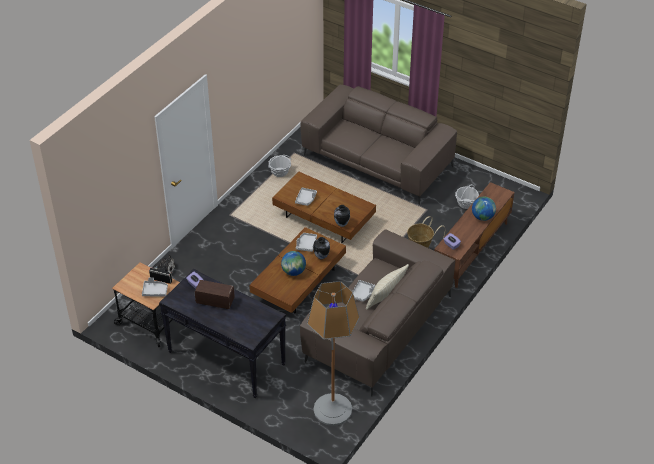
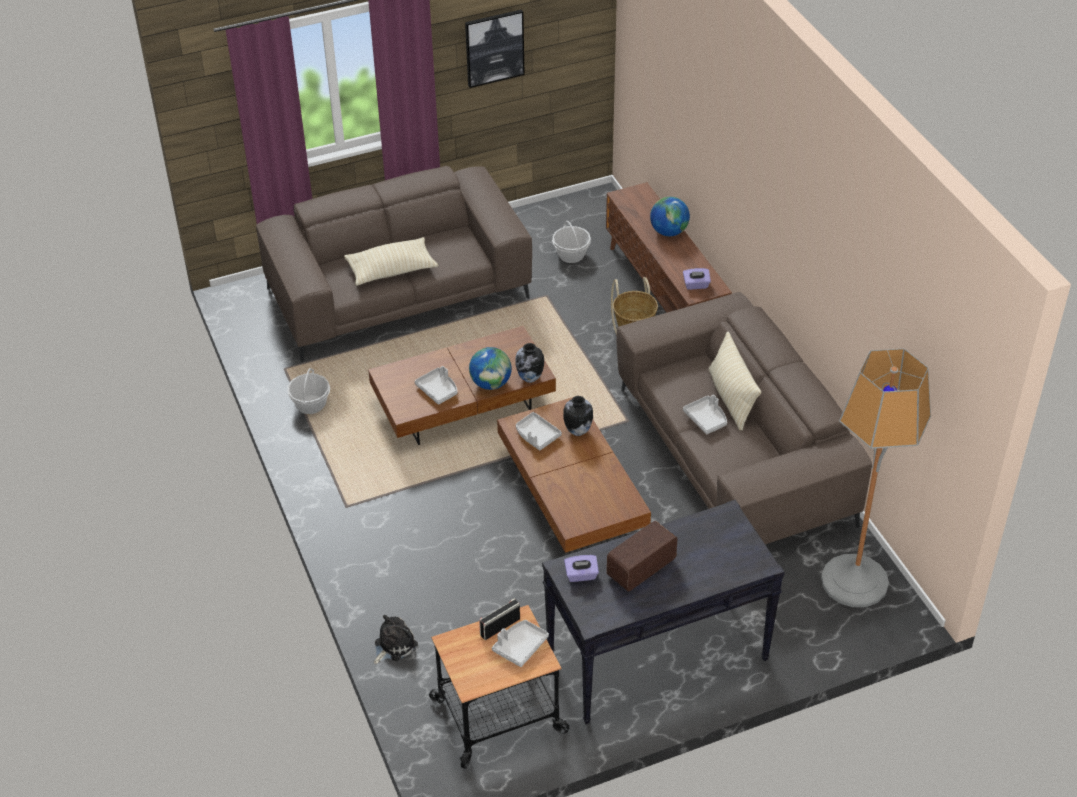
camera: 55 degrees left, 0 degrees up
globe [281,251,306,276] -> globe moved to [469,347,512,390]
none -> beige pillow [344,237,439,286]
none -> picture [465,9,525,88]

